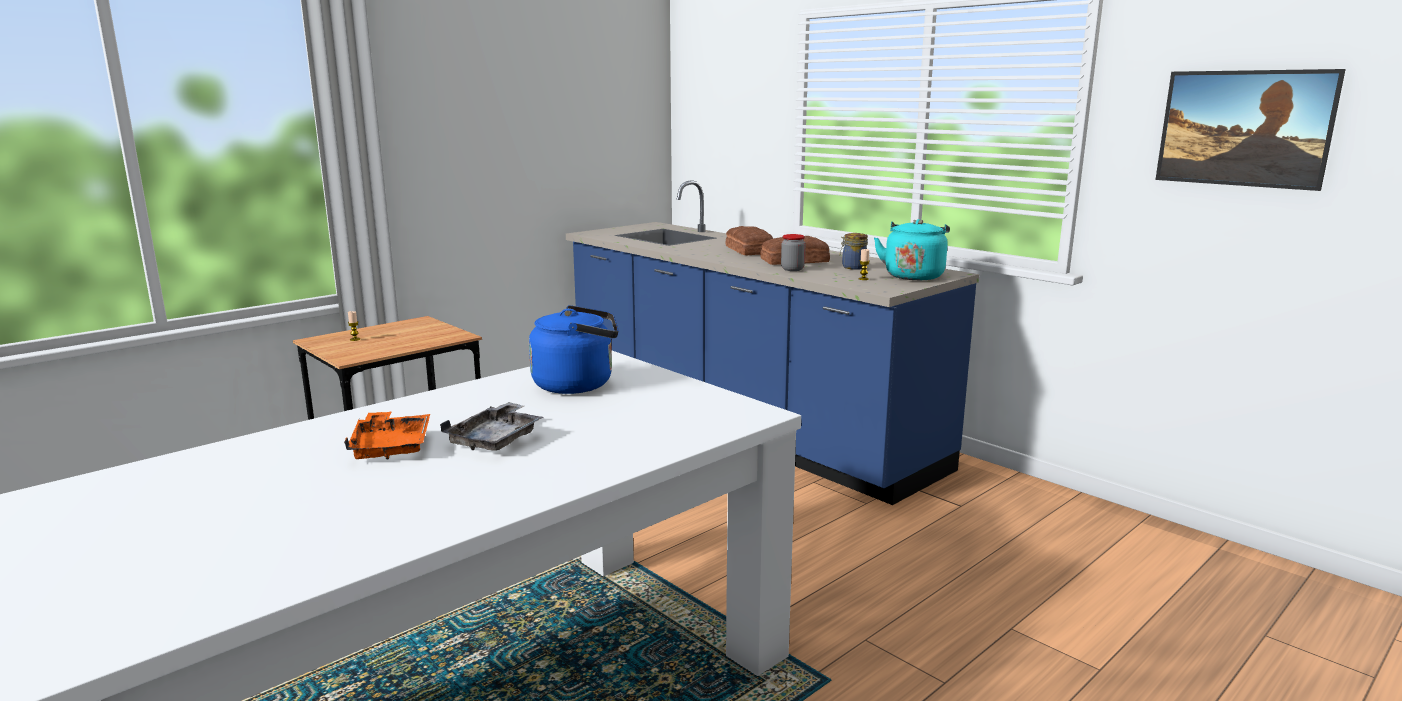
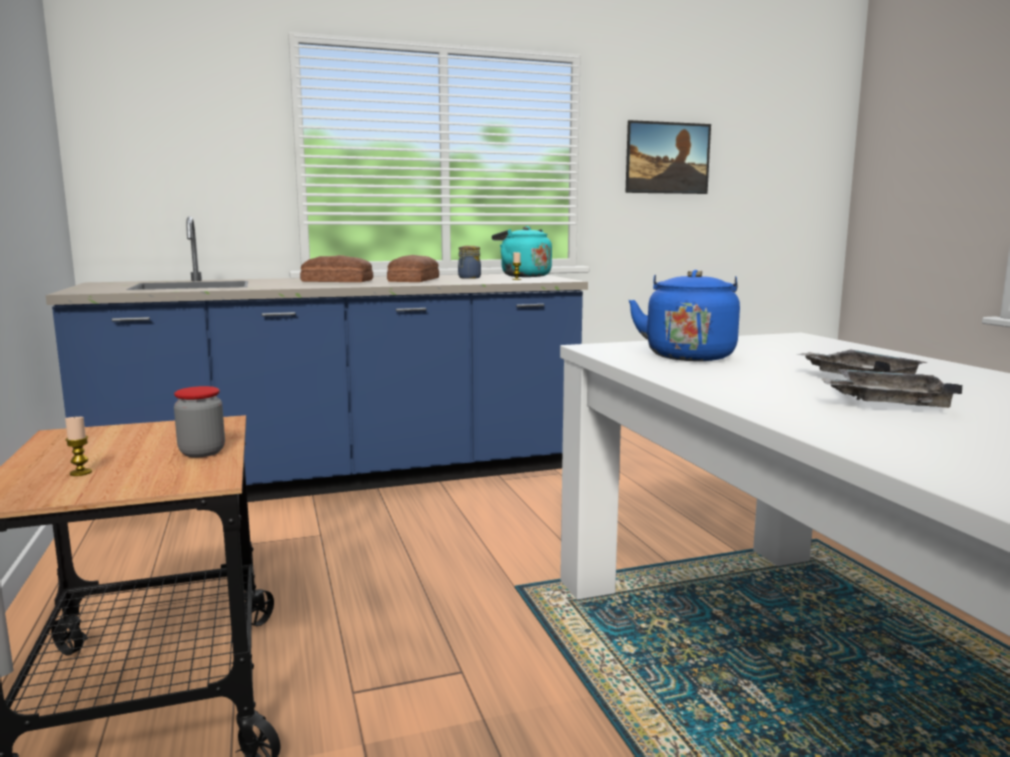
camera: 65 degrees left, 5 degrees down
orange tray [344,411,430,459] -> grey tray [821,369,962,408]
jar [781,234,805,271] -> jar moved to [174,386,225,457]

